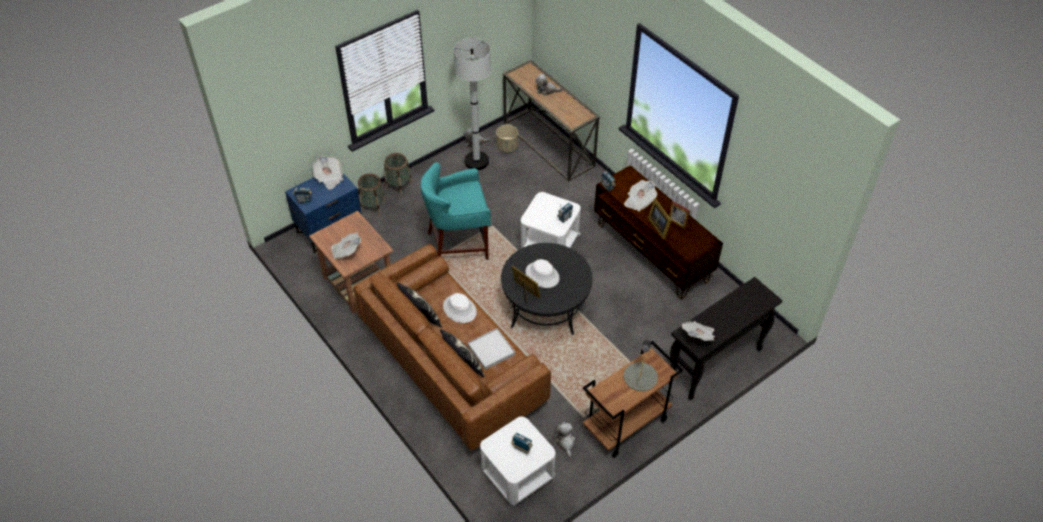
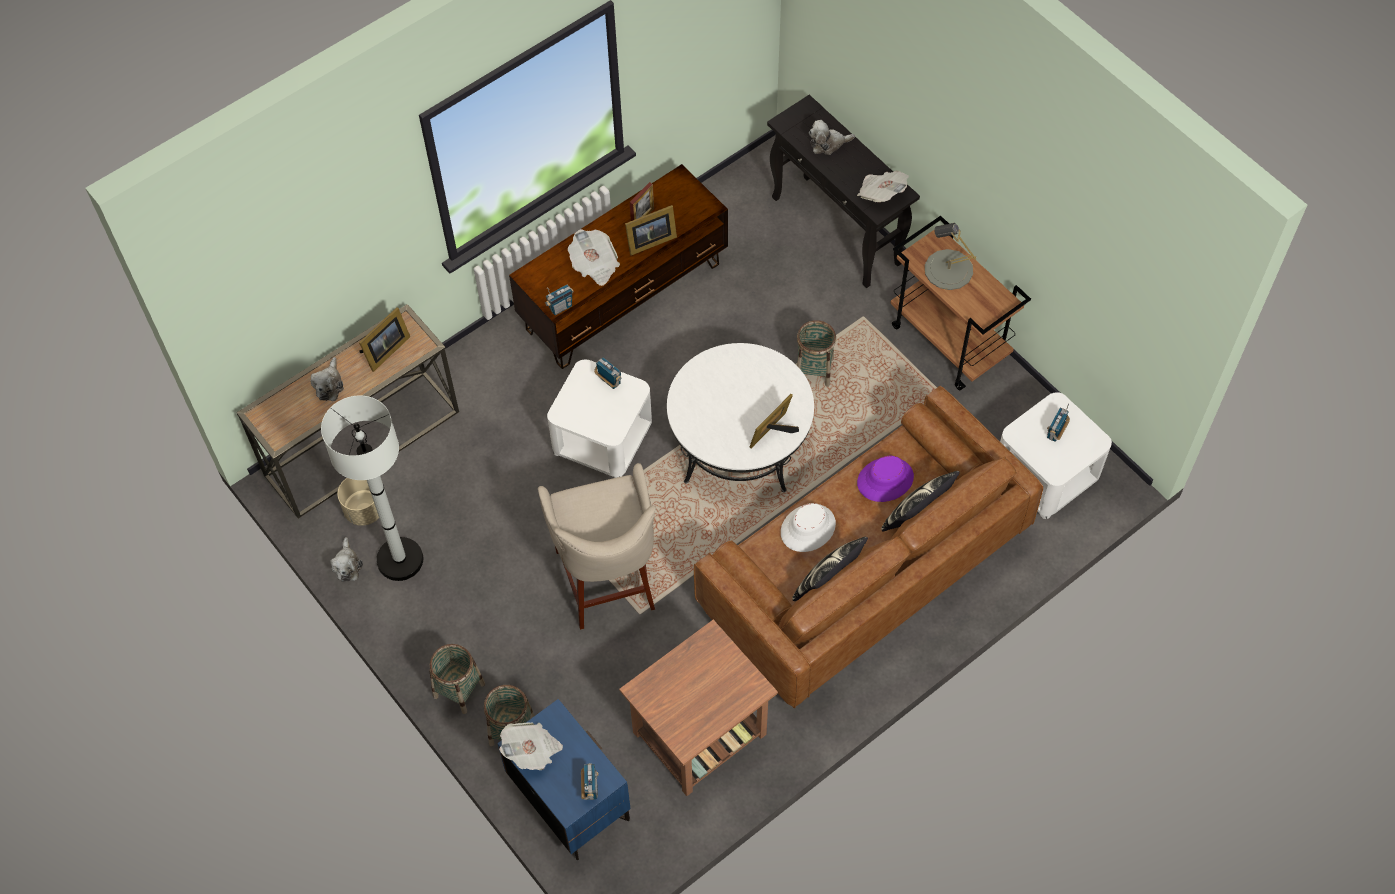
camera: 90 degrees left, 10 degrees up
newspaper [331,233,361,259] -> none
turquoise stool [421,162,491,260] -> beige stool [538,463,656,630]
white tray [468,328,515,370] -> purple hat [857,456,914,502]
black coffee table [501,243,593,335] -> white coffee table [667,343,814,492]
white hat [526,259,560,288] -> none
plush toy [554,422,575,457] -> plush toy moved to [809,120,855,155]
none -> picture frame [359,307,410,372]
none -> basket [797,320,836,387]

